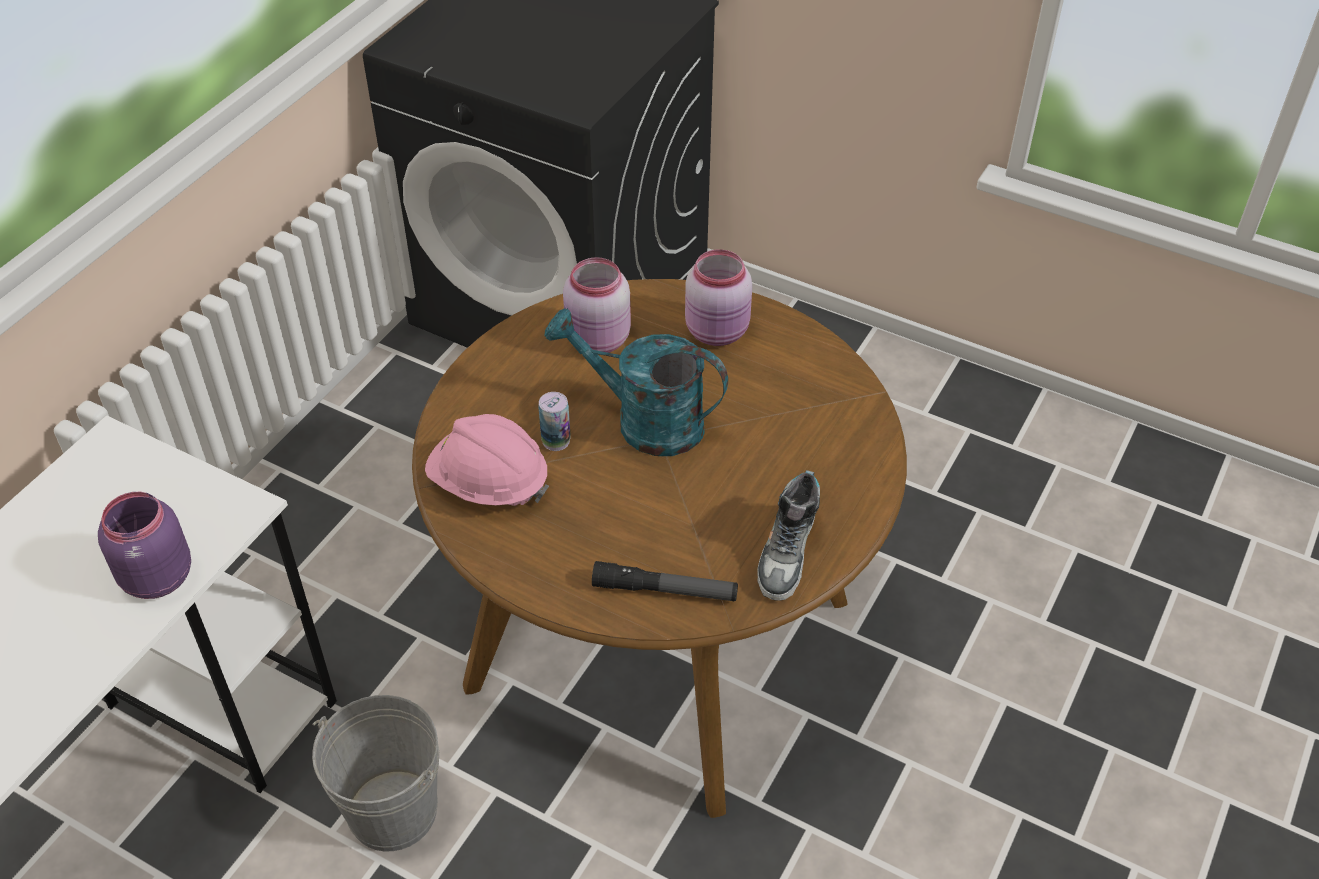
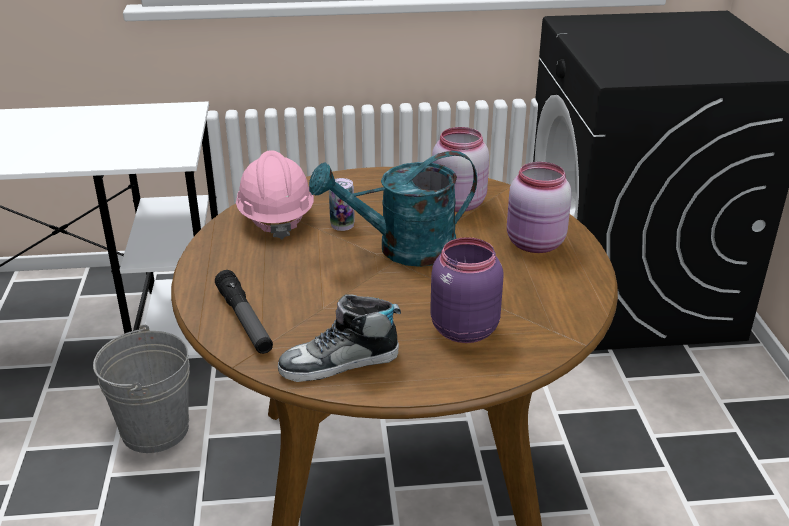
camera: 55 degrees right, 15 degrees down
purple jar [98,492,191,599] -> purple jar moved to [430,237,504,343]
turquoise watering can [544,308,728,456] -> turquoise watering can turned 90 degrees counterclockwise [309,151,477,267]

